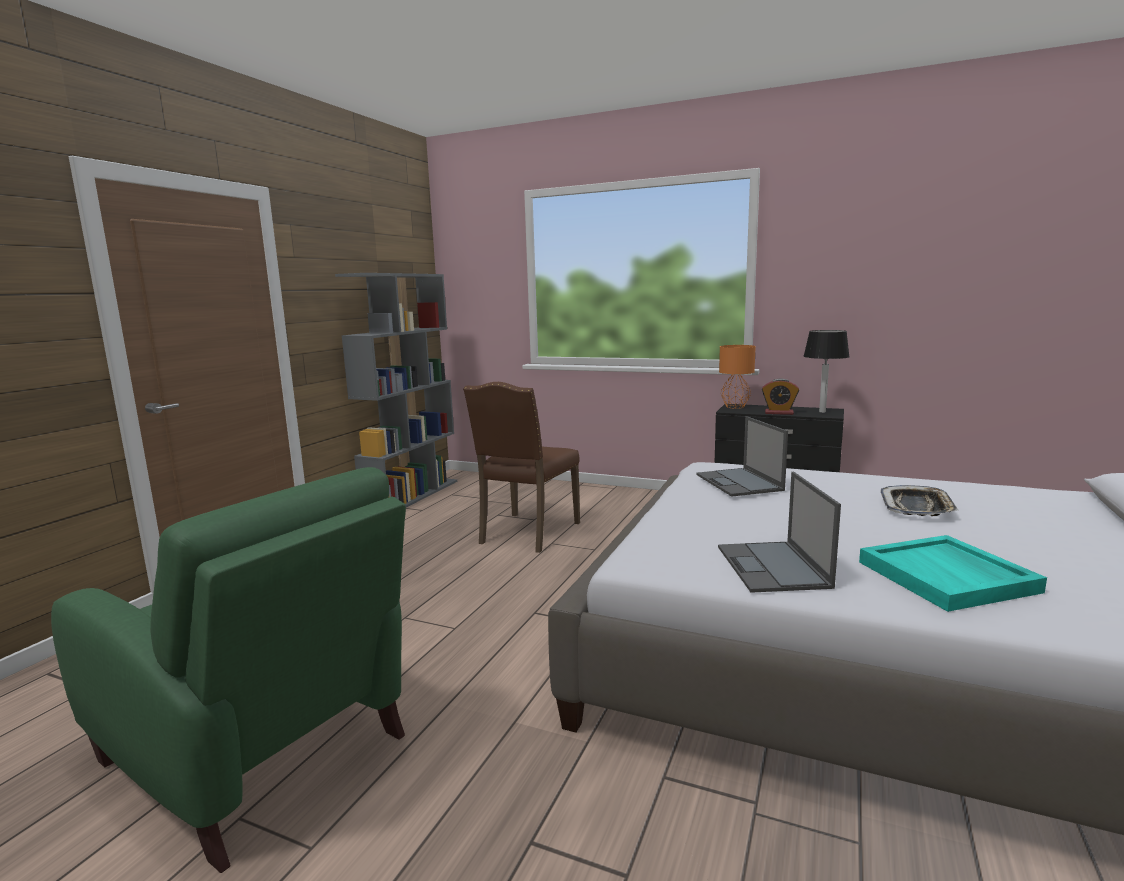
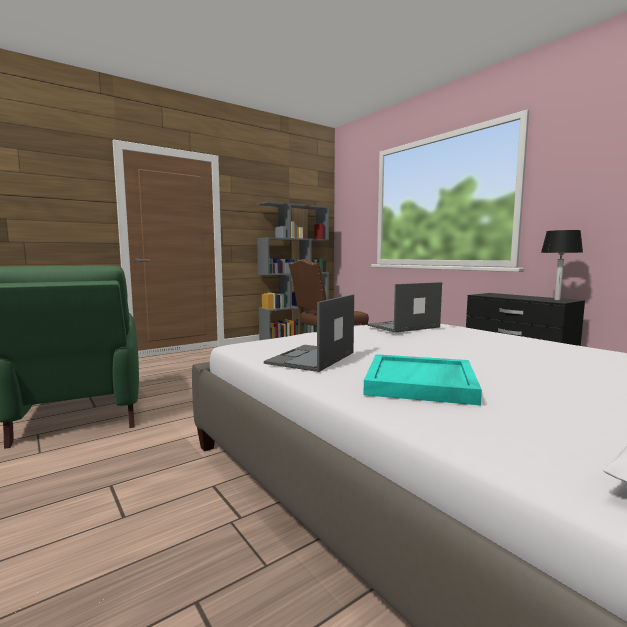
camera: 30 degrees right, 5 degrees down
laptop [696,416,788,497] -> laptop turned 45 degrees clockwise [367,282,442,333]
orange table lamp [719,345,756,409] -> none
alarm clock [762,378,799,415] -> none
tray [881,485,959,516] -> none

